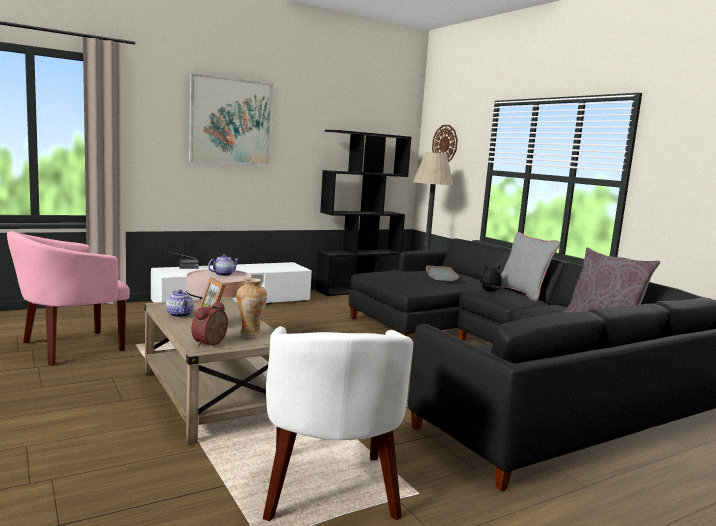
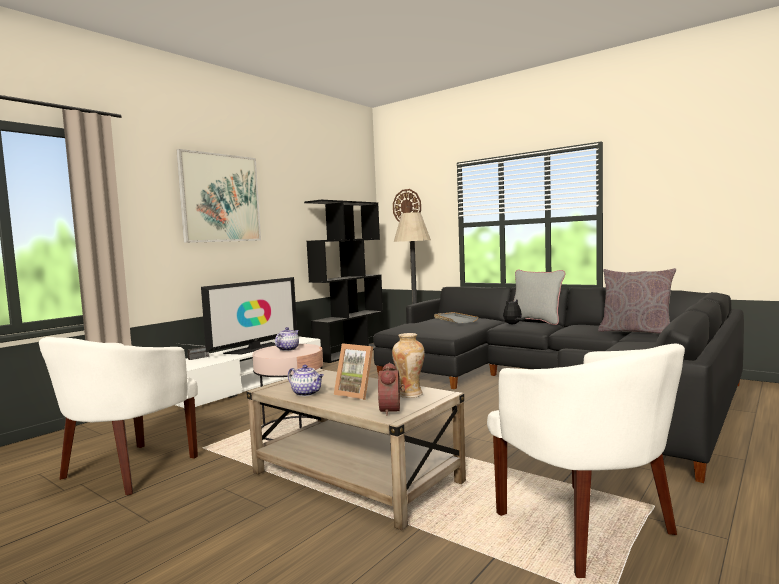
camera: 20 degrees left, 5 degrees down
pink armchair [7,231,130,366] -> white armchair [39,337,198,495]
none -> television [201,277,297,354]

